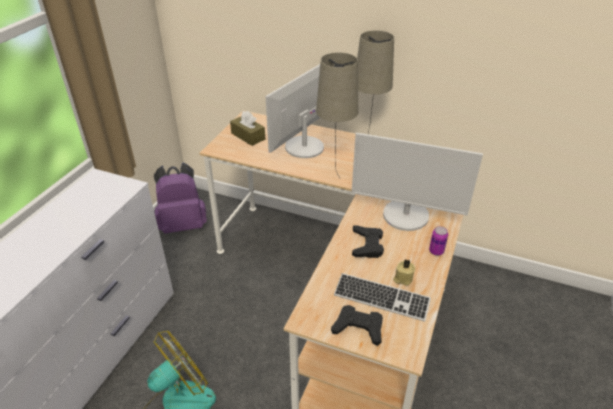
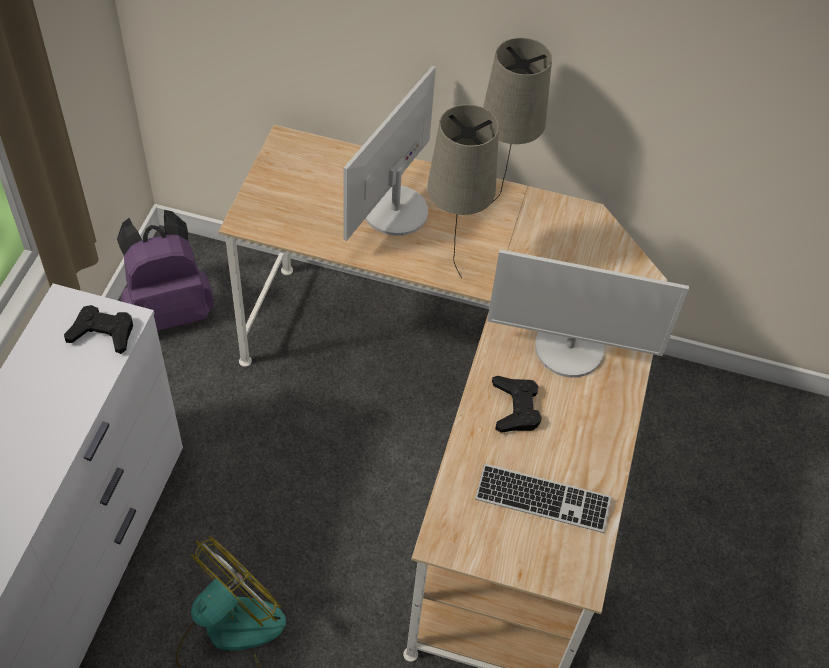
camera: 10 degrees left, 15 degrees up
brown tissue box [230,111,265,146] -> none
black game controller [331,305,383,346] -> black game controller moved to [64,305,133,354]
beige candle [393,259,415,286] -> none
can [429,226,448,256] -> none

